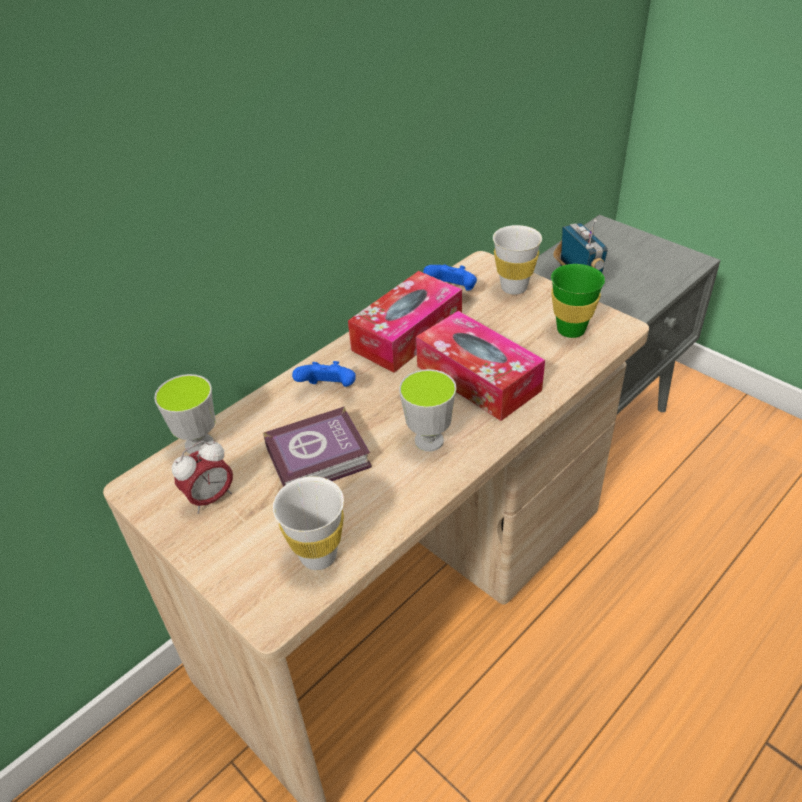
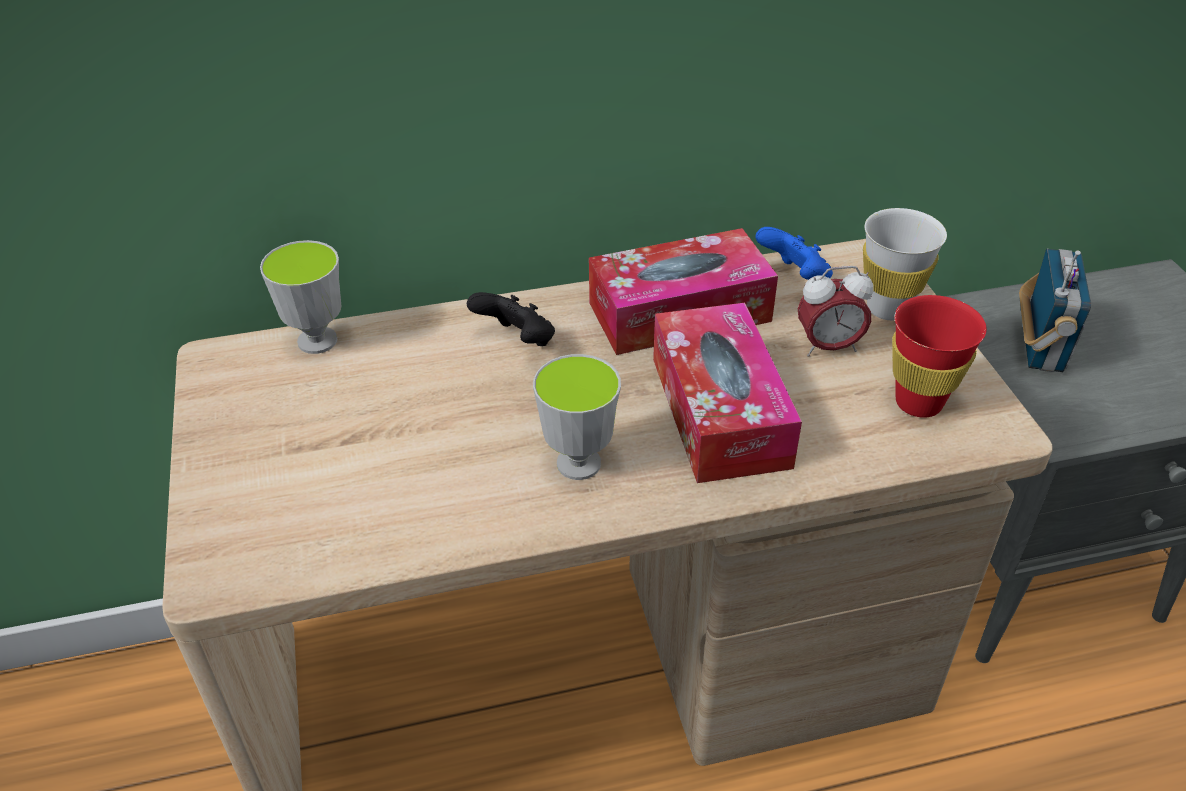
camera: 30 degrees right, 0 degrees up
alarm clock [172,440,233,514] -> alarm clock moved to [798,266,874,356]
book [263,406,372,487] -> none
white cup [273,476,344,570] -> none
blue game controller [292,361,356,387] -> black game controller [467,292,555,346]
green cup [551,264,605,338] -> red cup [892,295,987,418]

